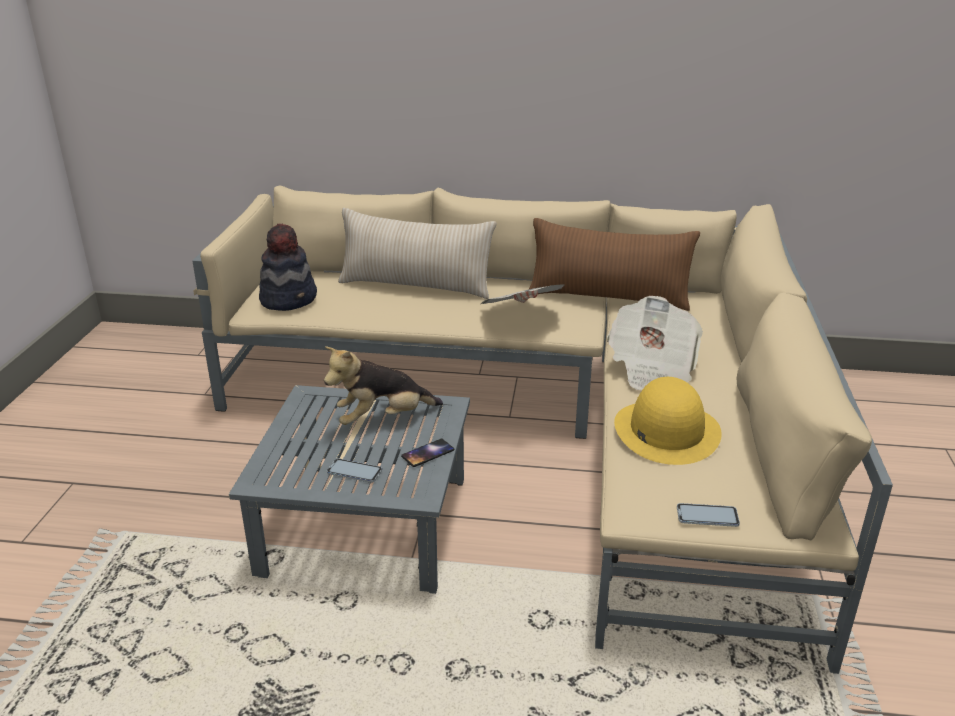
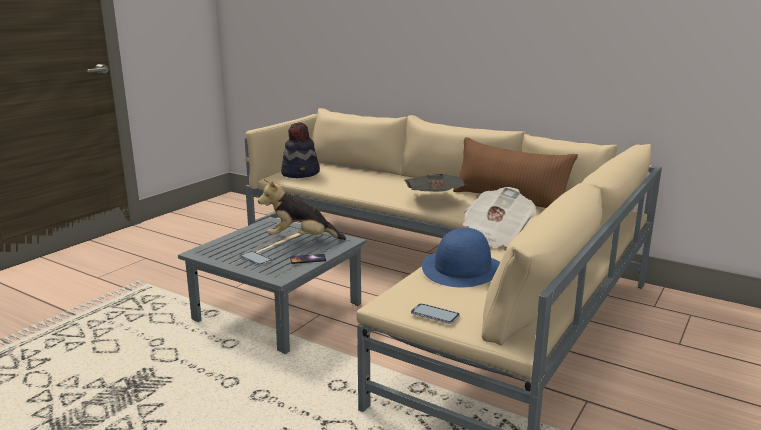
camera: 25 degrees right, 10 degrees down
beige pillow [338,208,497,299] -> none
yellow hat [614,377,722,465] -> blue hat [422,228,500,287]

